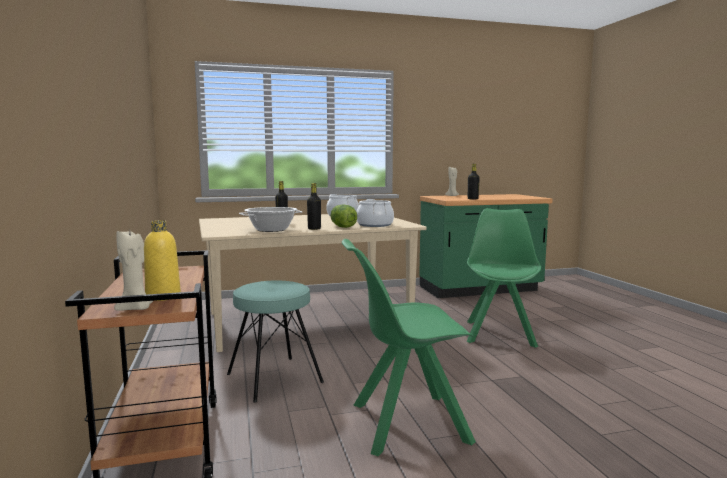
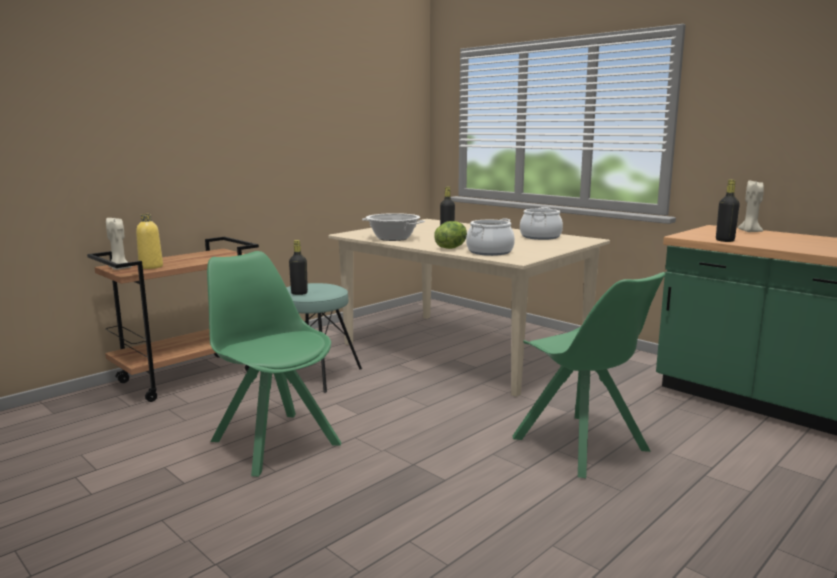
camera: 60 degrees right, 5 degrees up
black bottle [307,183,321,230] -> black bottle moved to [289,240,308,295]
green chair [467,208,541,348] -> green chair turned 75 degrees clockwise [513,272,666,478]

